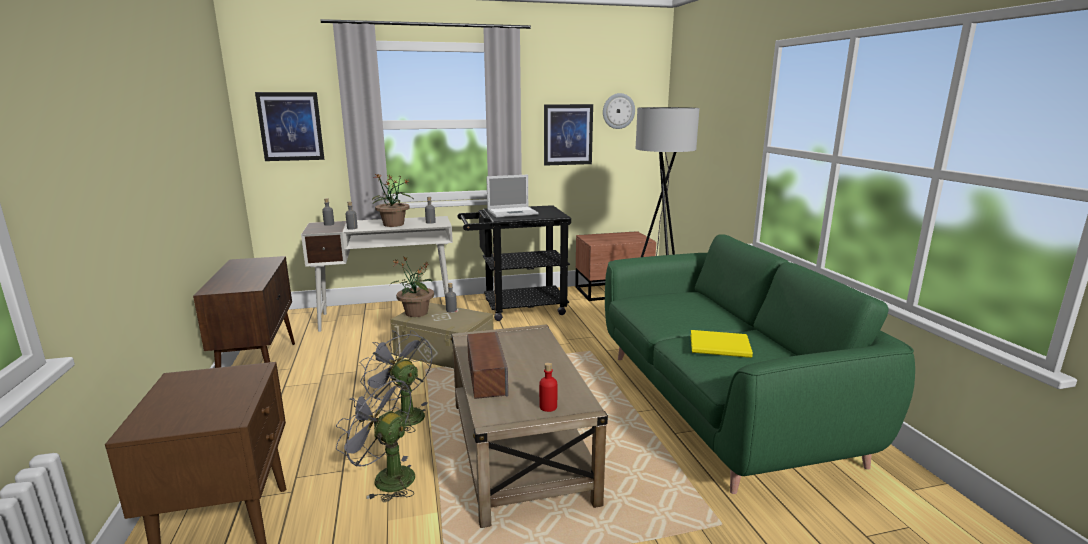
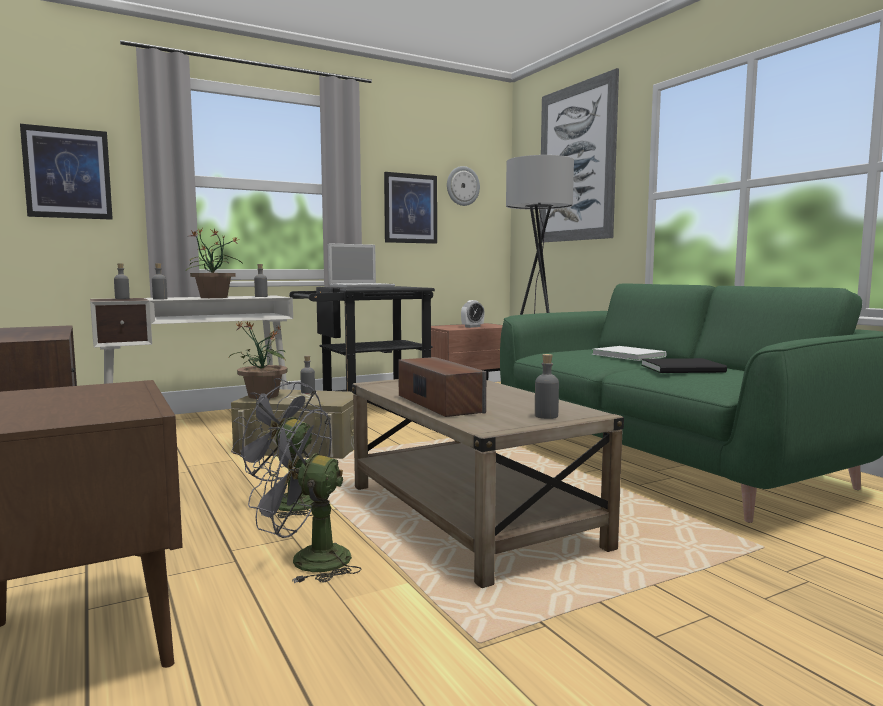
camera: 15 degrees left, 10 degrees down
red bottle [539,362,557,412] -> grey bottle [535,354,559,419]
yellow book [690,330,753,358] -> black book [641,358,727,373]
none -> alarm clock [461,300,485,328]
none -> picture [539,68,619,243]
none -> white book [592,346,666,361]

